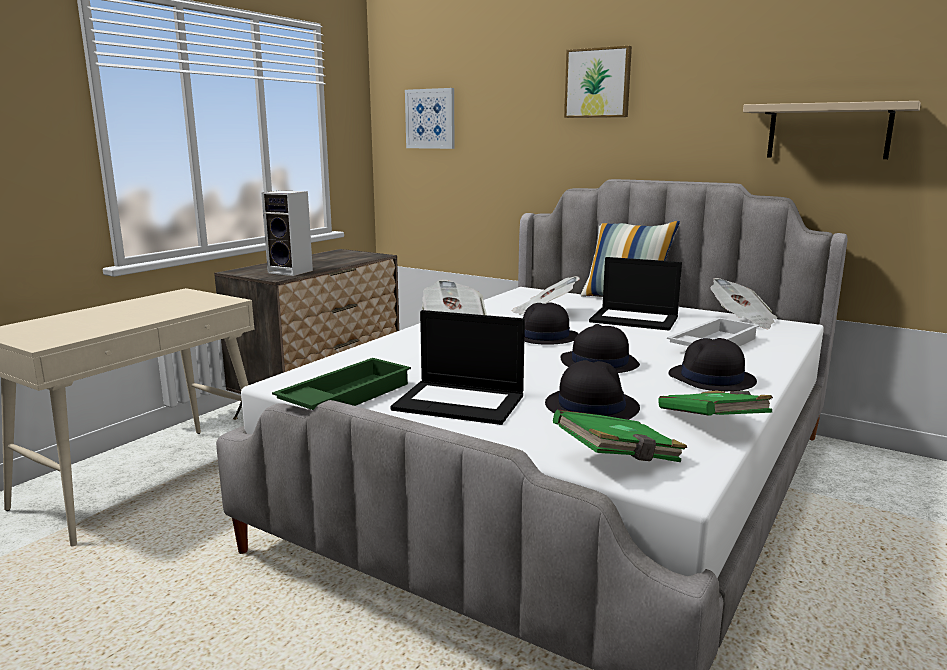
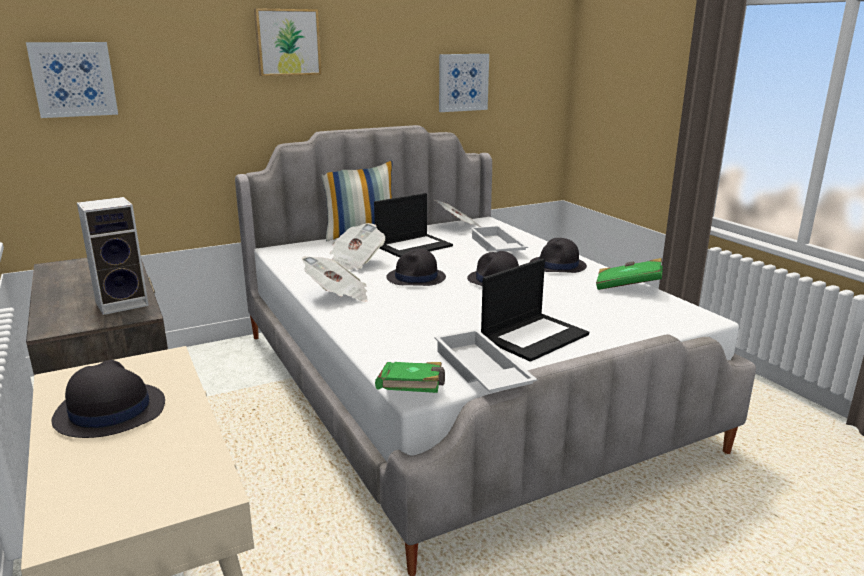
camera: 60 degrees left, 5 degrees up
green tray [272,358,411,410] -> white tray [434,329,537,393]
black hat [545,360,640,420] -> black hat moved to [52,360,165,438]
green book [553,409,687,462] -> green book moved to [375,362,445,393]
beige shelf [743,101,921,159] -> picture [439,54,489,112]

